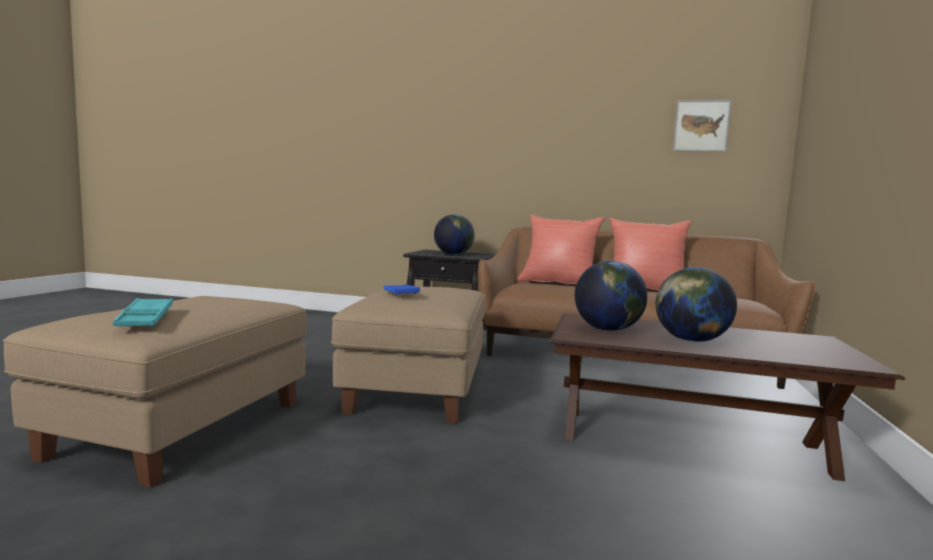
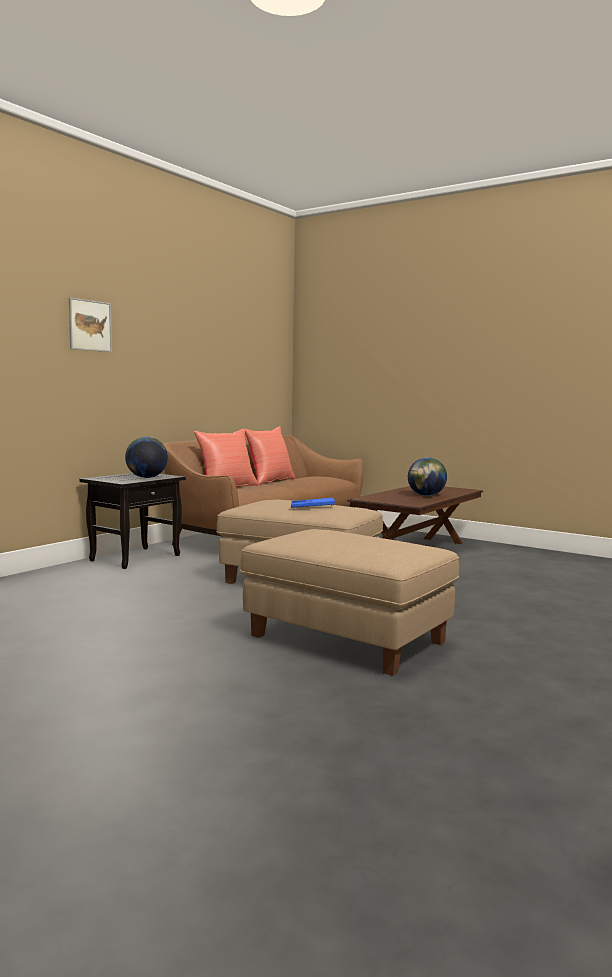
camera: 70 degrees left, 0 degrees up
turquoise tray [113,298,173,326] -> none
globe [575,261,648,331] -> none
picture [673,100,732,152] -> picture moved to [69,297,112,352]

